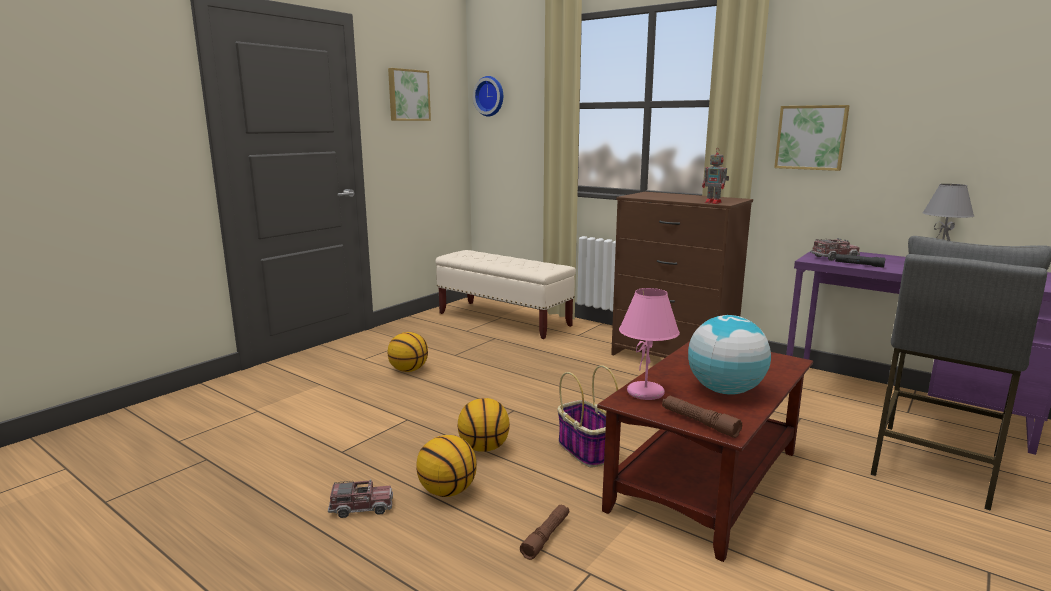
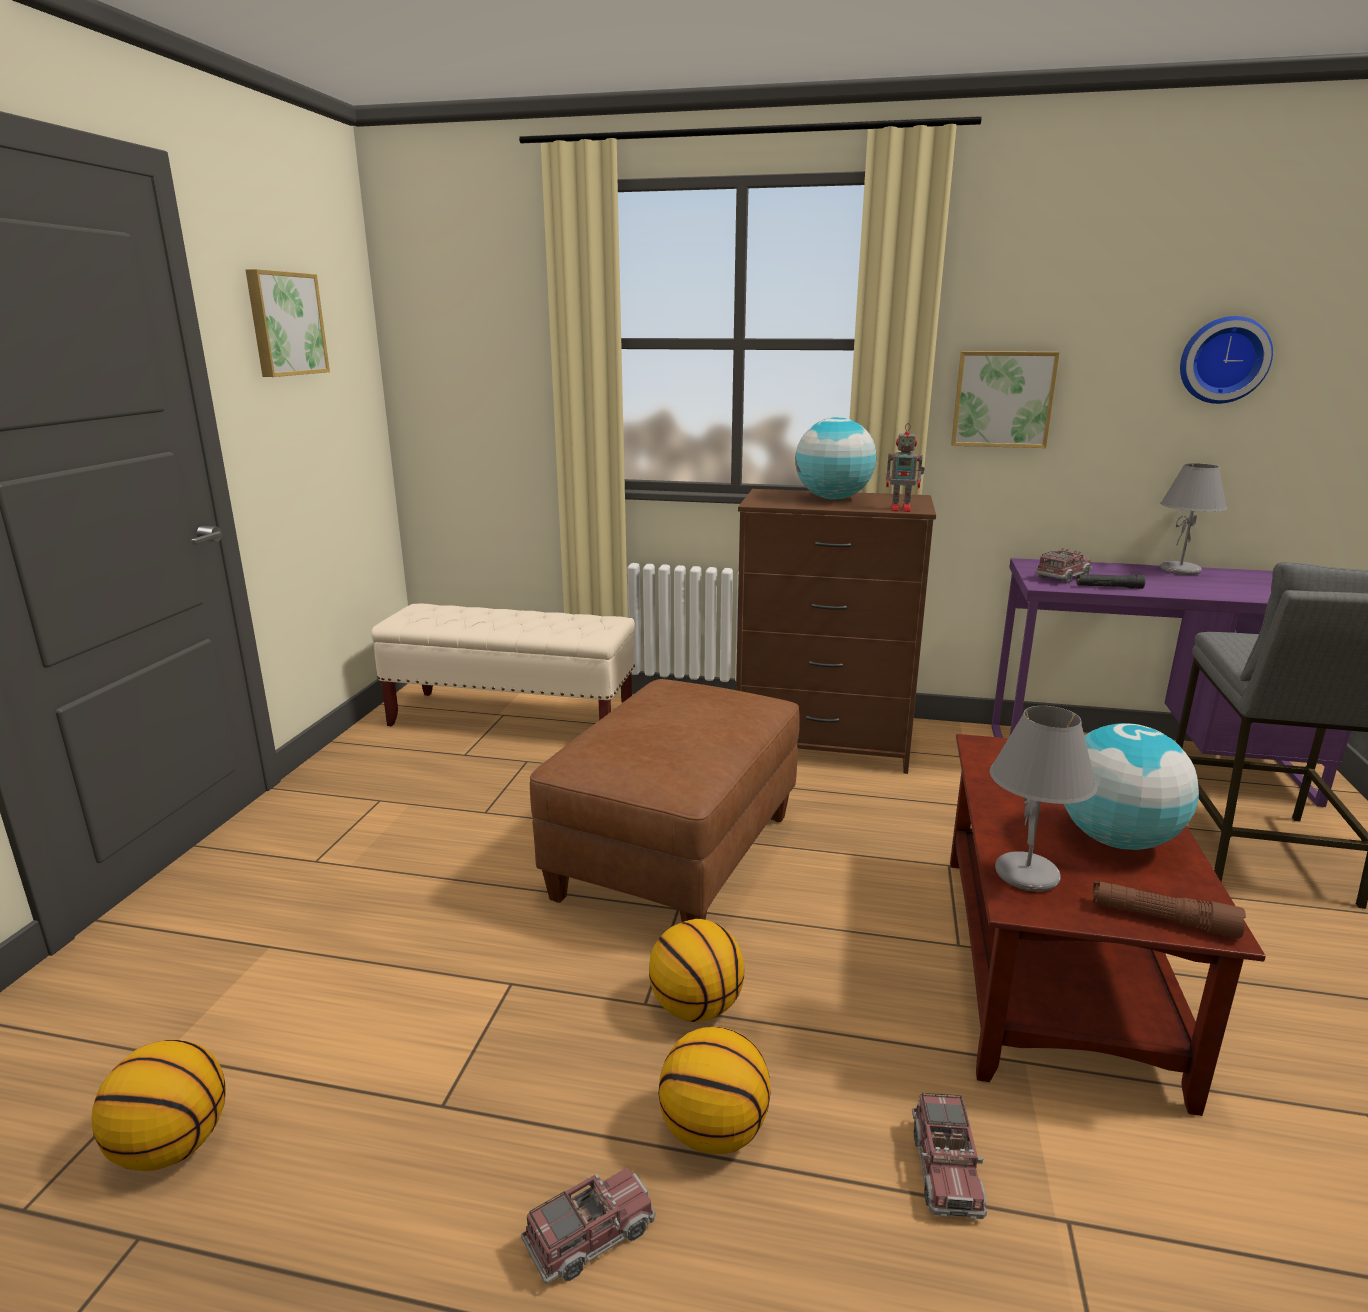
camera: 25 degrees left, 5 degrees up
basketball [388,332,428,372] -> basketball moved to [92,1040,226,1171]
wall clock [473,76,503,117] -> wall clock moved to [1180,316,1273,404]
brown flashlight [520,504,569,560] -> toy truck [912,1093,987,1219]
basket [558,365,618,467] -> none
pink table lamp [619,288,680,400] -> grey table lamp [990,706,1097,891]
none -> brown ottoman [530,679,800,922]
none -> globe [795,417,876,500]

